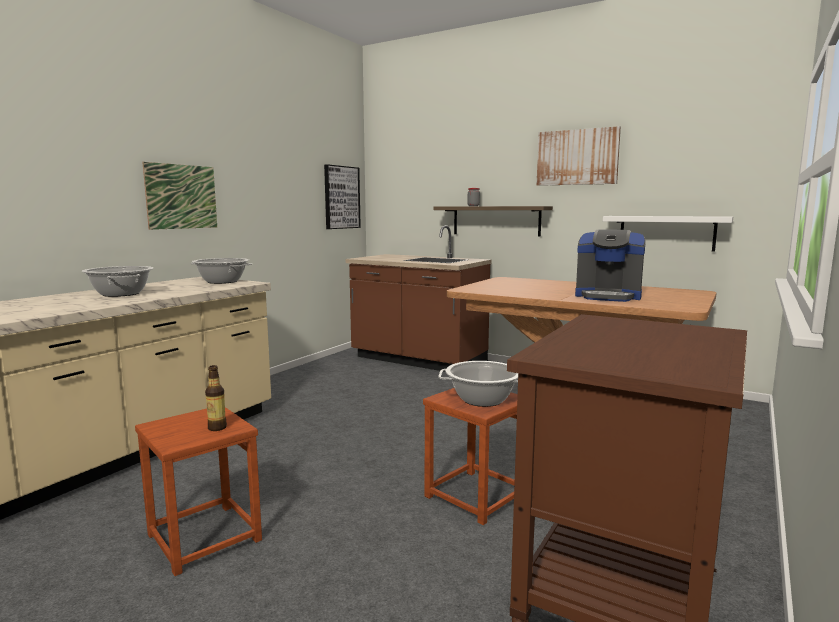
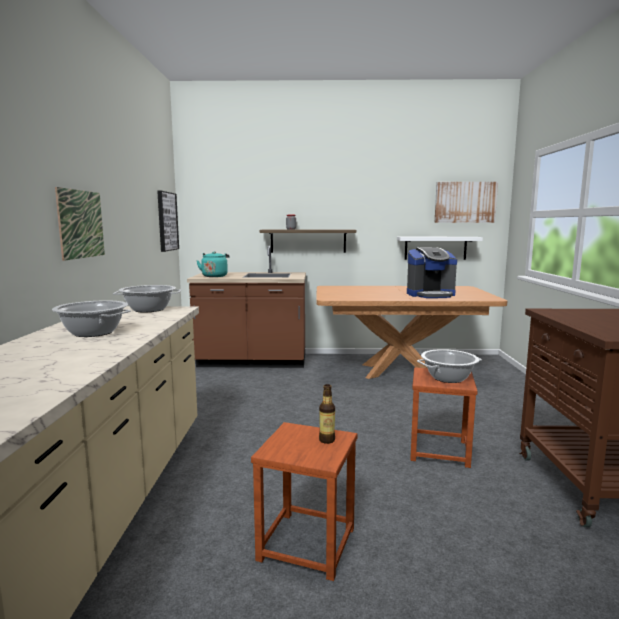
camera: 30 degrees left, 0 degrees up
picture [537,126,621,186] -> picture moved to [435,182,498,223]
none -> turquoise kettle [196,252,230,277]

